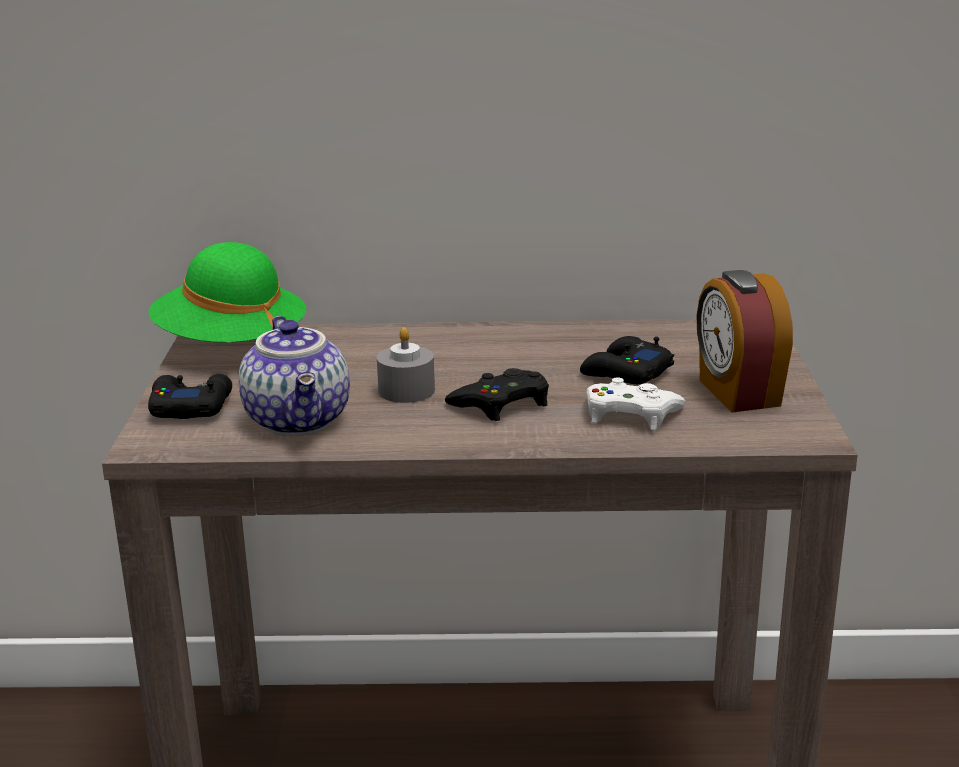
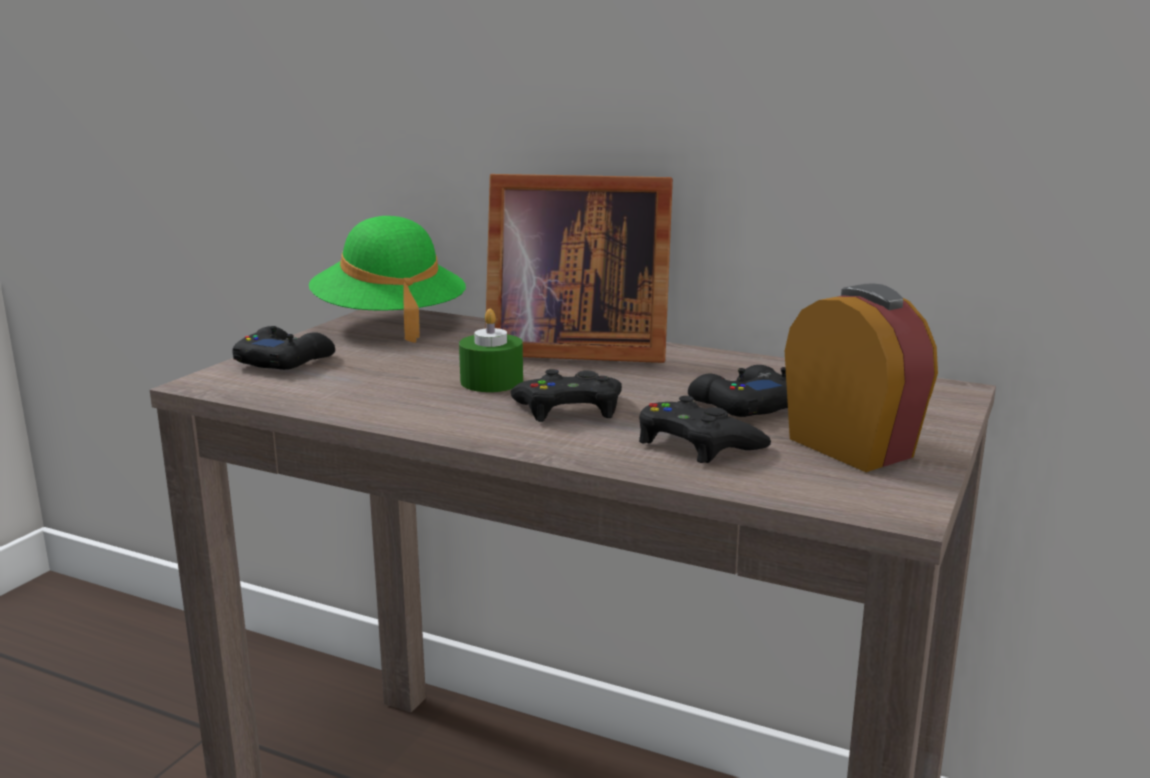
camera: 25 degrees right, 5 degrees down
teapot [239,316,350,436] -> none
grey candle [377,327,435,403] -> green candle [459,309,523,392]
white game controller [586,378,686,431] -> black game controller [639,396,771,463]
alarm clock [697,270,793,412] -> alarm clock turned 135 degrees clockwise [785,284,938,472]
none -> picture frame [485,174,673,363]

